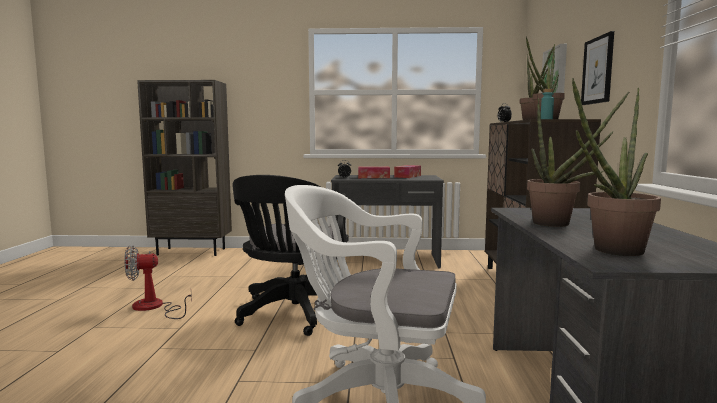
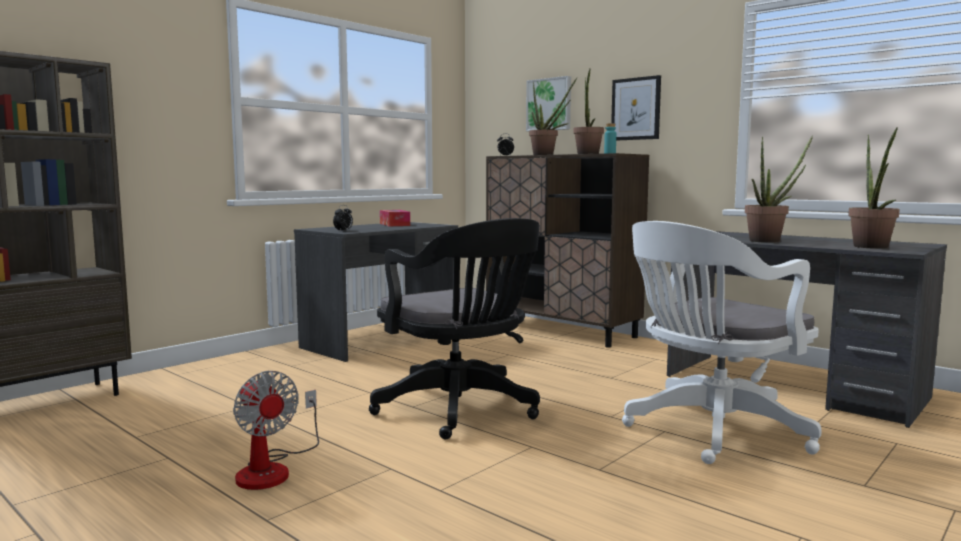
camera: 50 degrees left, 0 degrees up
fan [125,245,192,319] -> fan turned 60 degrees counterclockwise [233,371,319,490]
tissue box [358,166,390,178] -> none

